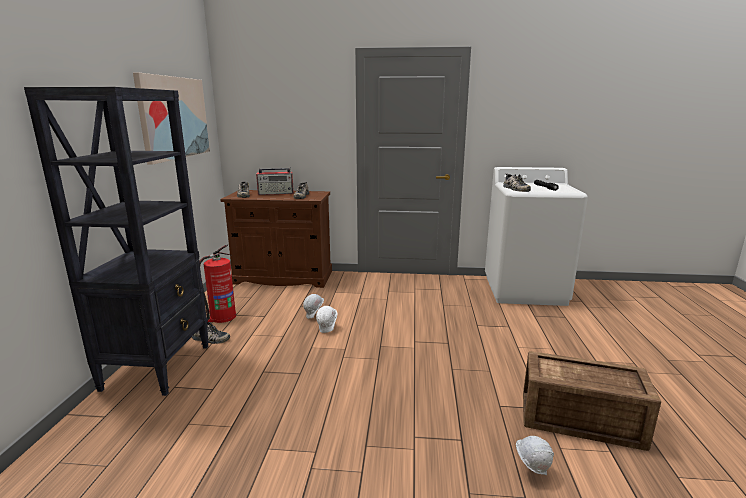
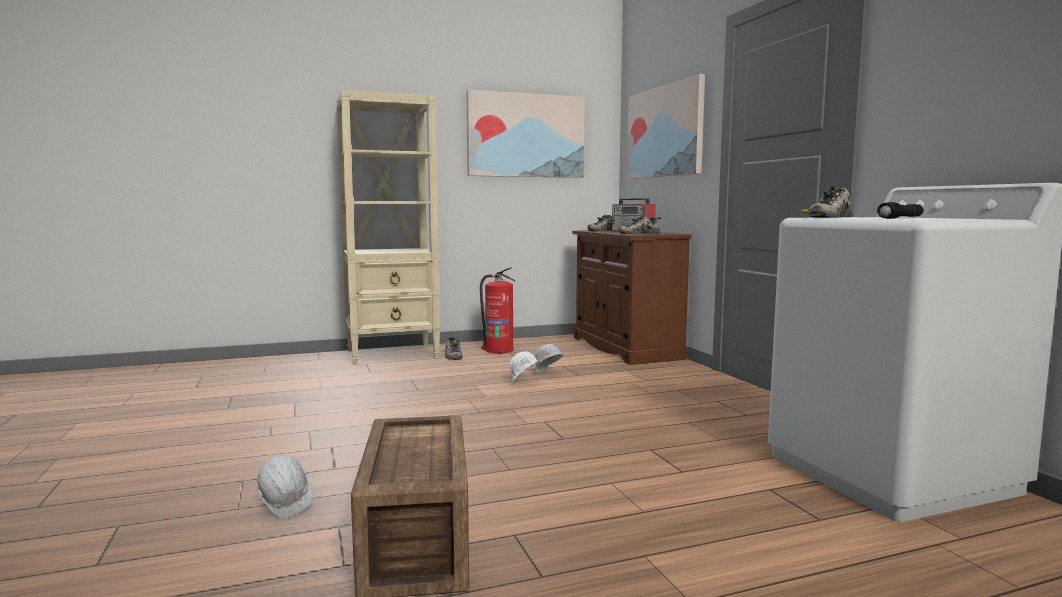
camera: 65 degrees right, 10 degrees down
black bookcase [24,87,209,396] -> beige bookcase [337,90,440,365]
none -> picture [627,74,705,179]

